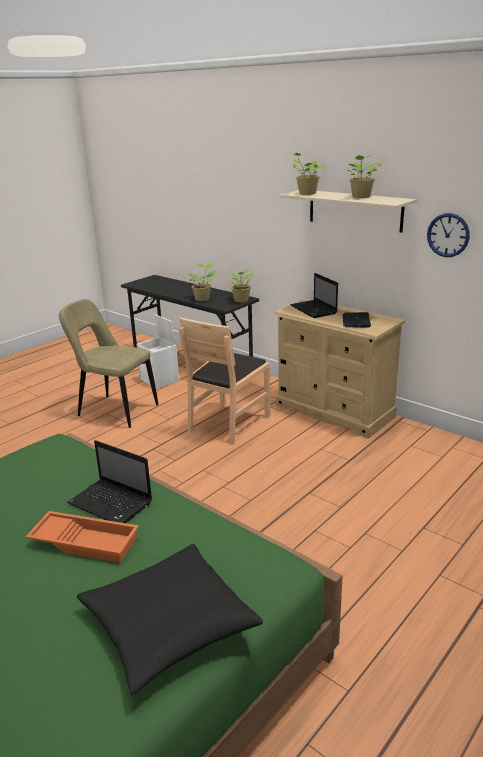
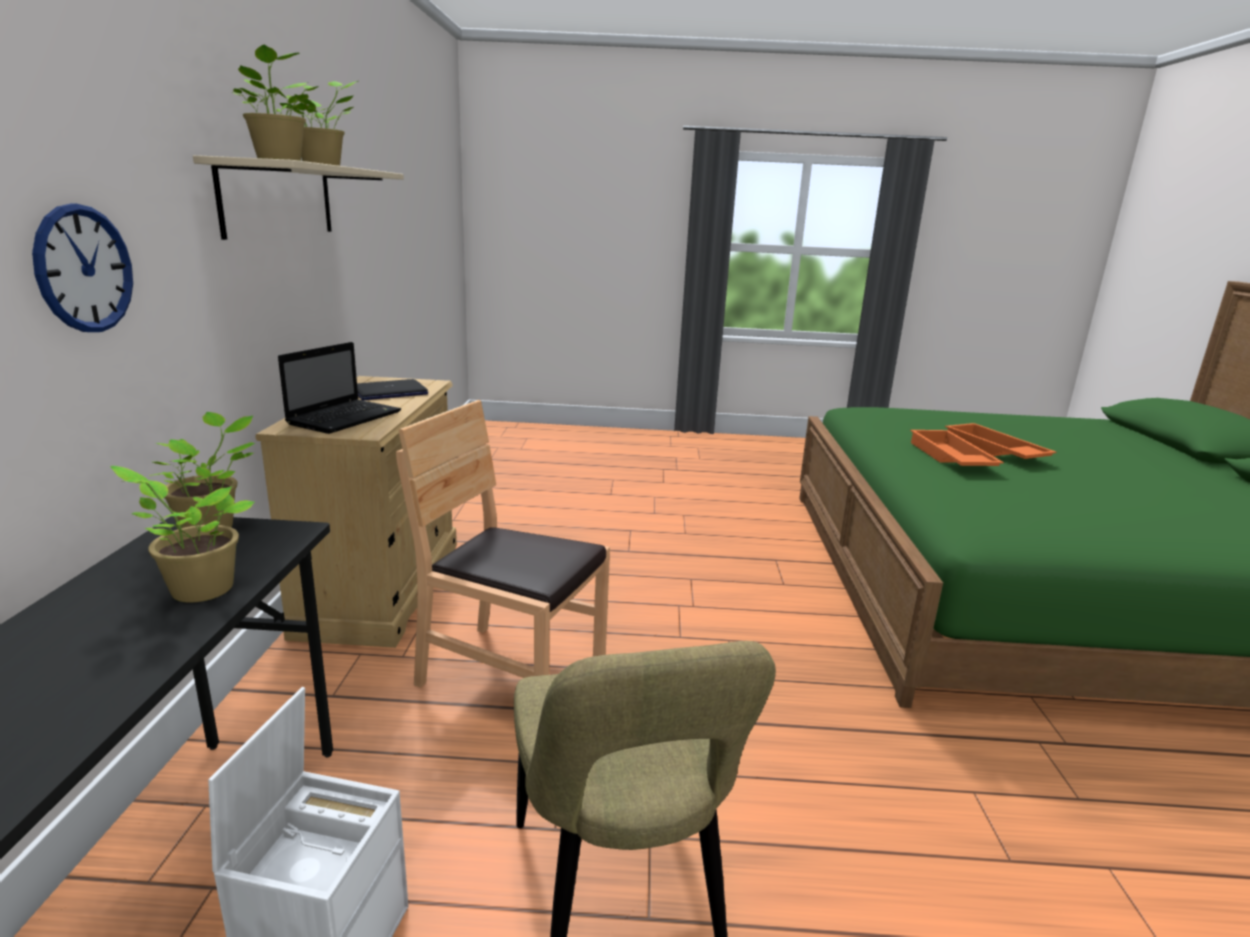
camera: 130 degrees left, 5 degrees down
laptop [67,440,152,523] -> orange tray [910,430,1004,466]
black pillow [77,544,263,694] -> none
brown chair [179,317,270,445] -> brown chair turned 150 degrees counterclockwise [396,400,610,687]
wall clock [427,213,470,257] -> wall clock moved to [32,203,133,332]

